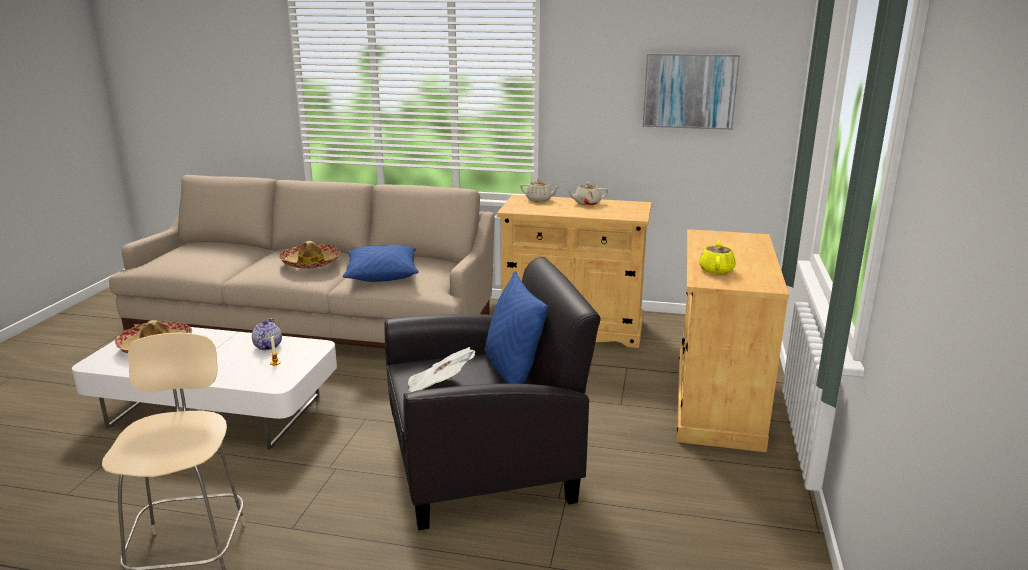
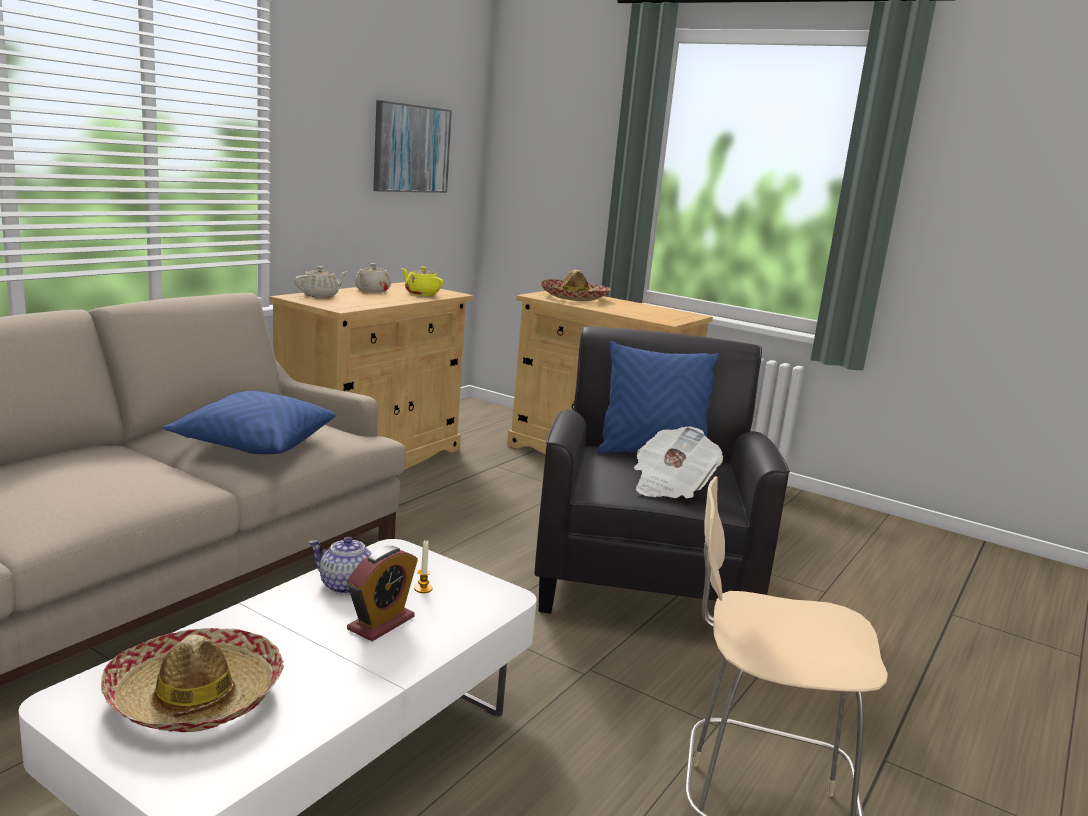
camera: 70 degrees left, 5 degrees down
hat [279,241,340,269] -> hat moved to [540,270,611,301]
yellow teapot [699,240,736,274] -> yellow teapot moved to [401,267,443,296]
none -> alarm clock [347,546,418,641]

